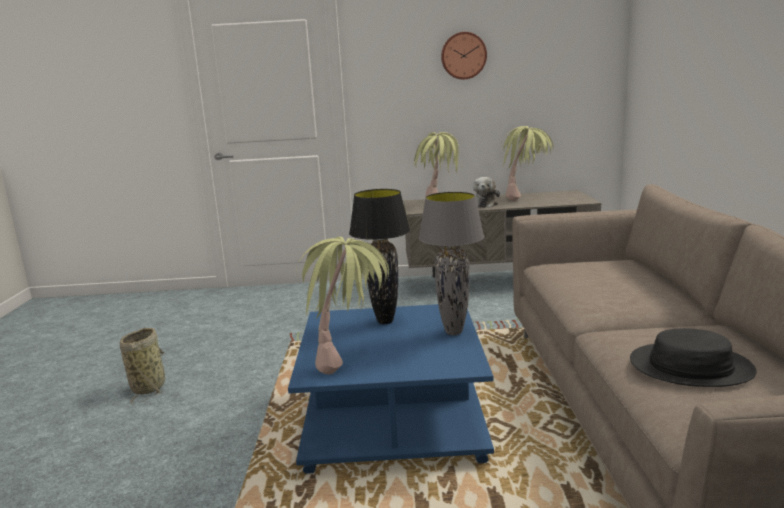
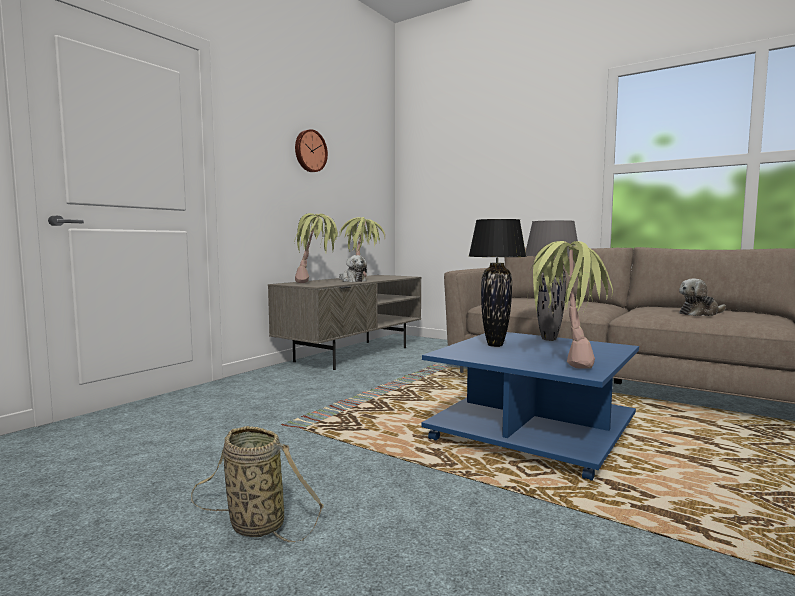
camera: 55 degrees left, 10 degrees down
black hat [630,328,757,387] -> plush toy [679,278,726,316]

